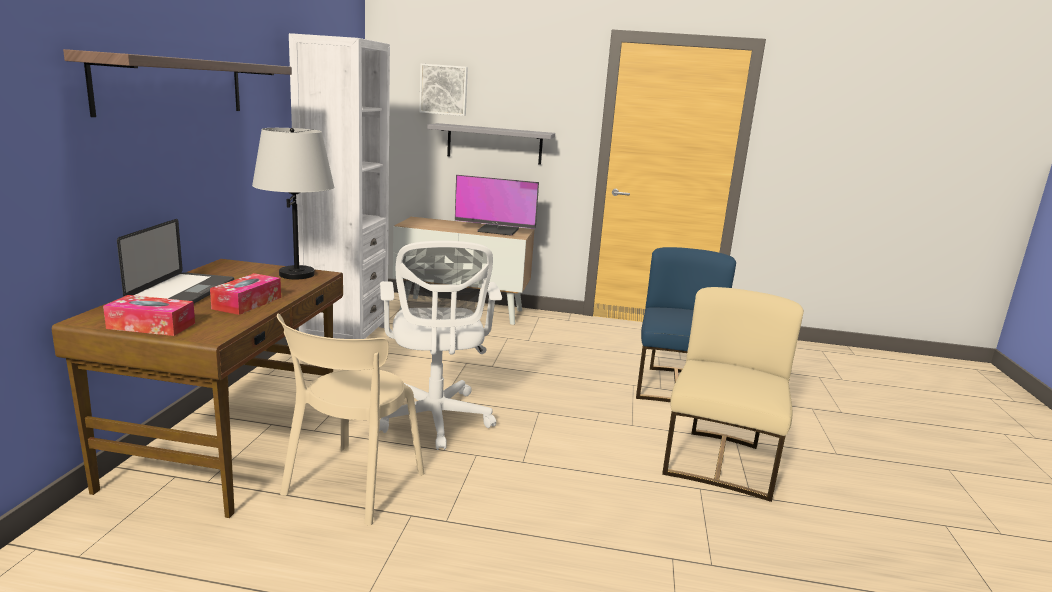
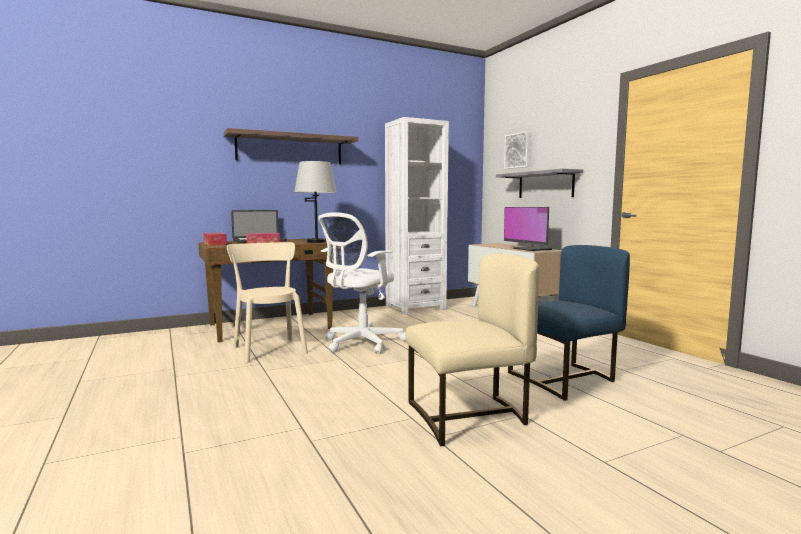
camera: 55 degrees right, 10 degrees down
beige chair [277,313,424,526] -> beige chair turned 75 degrees clockwise [227,242,308,363]

